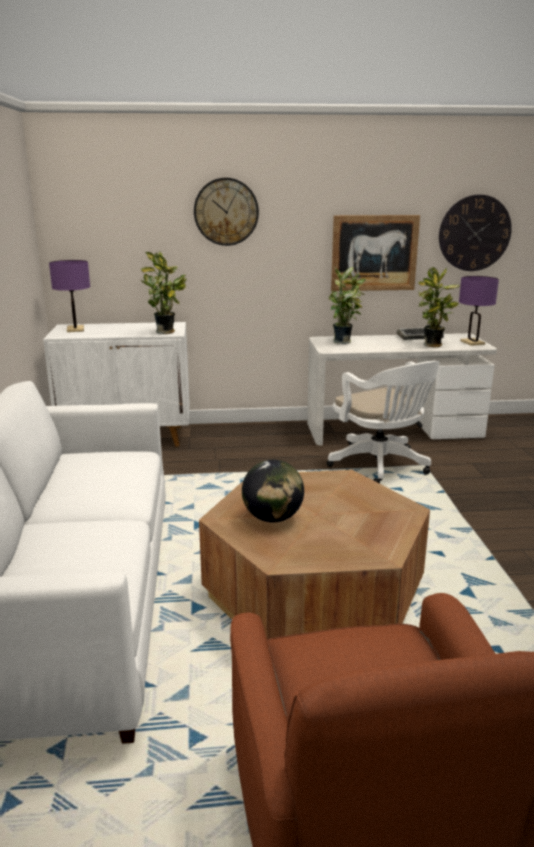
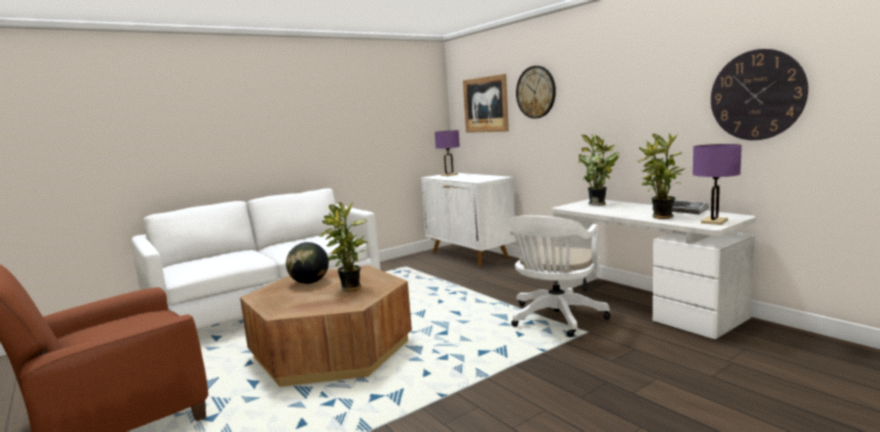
camera: 60 degrees right, 10 degrees down
potted plant [141,250,187,334] -> potted plant moved to [318,202,367,291]
picture [331,215,420,291] -> picture moved to [463,74,509,133]

